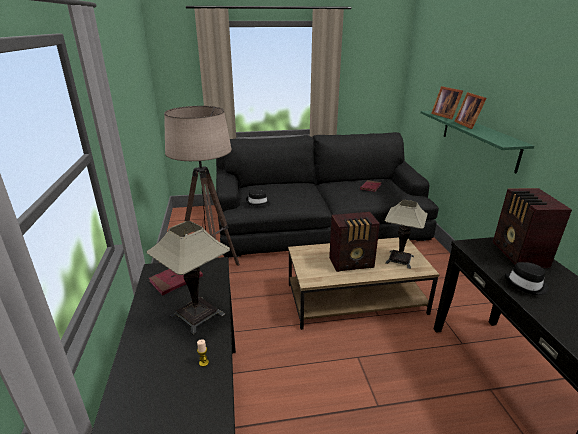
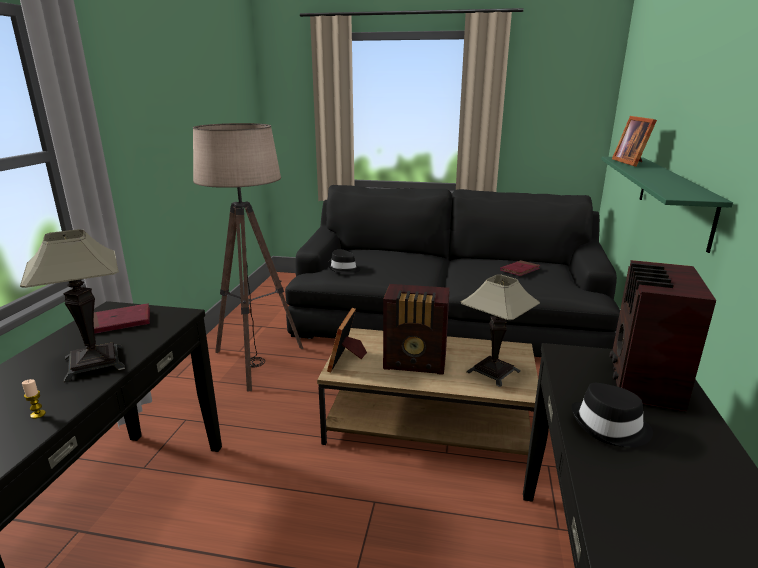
camera: 20 degrees right, 5 degrees down
picture frame [454,92,487,129] -> picture frame moved to [327,308,367,373]

